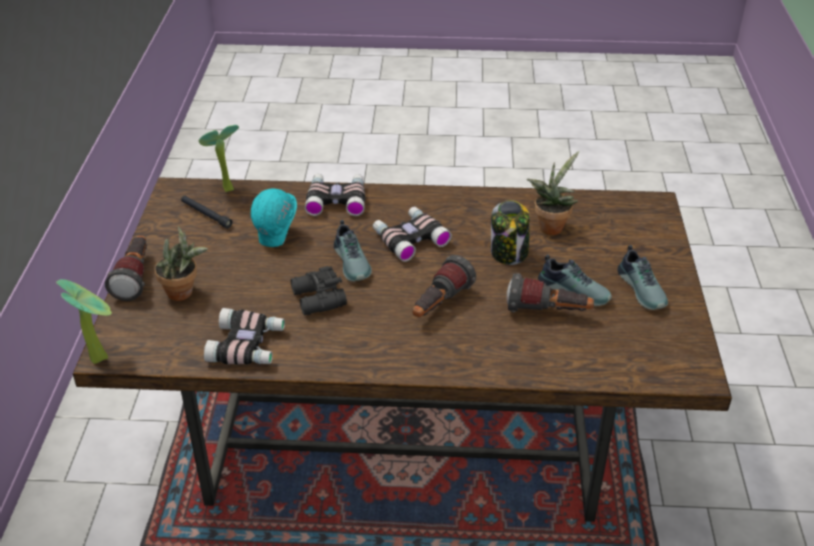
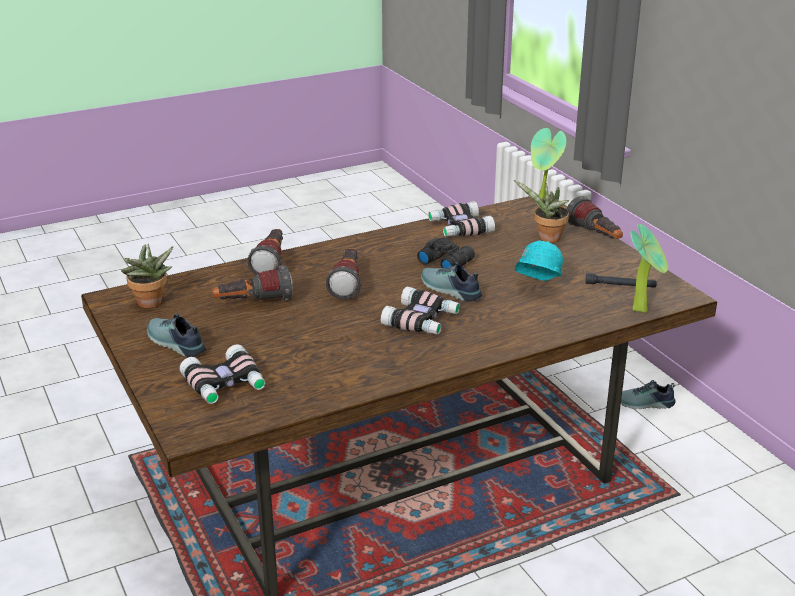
camera: 150 degrees right, 10 degrees down
binoculars [305,174,366,216] -> binoculars moved to [179,344,266,404]
jar [491,200,530,265] -> none
potted plant [527,151,579,235] -> potted plant moved to [121,244,173,308]
shoe [538,255,612,306] -> shoe moved to [621,380,676,409]
none -> flashlight [247,229,283,275]

